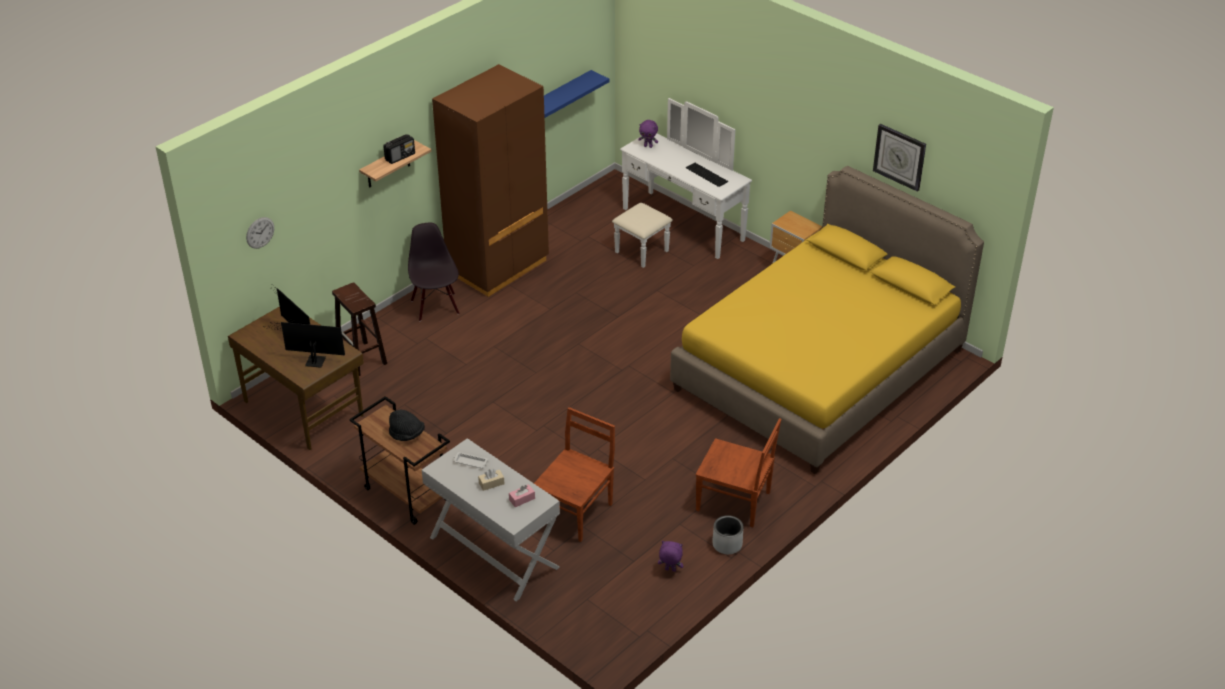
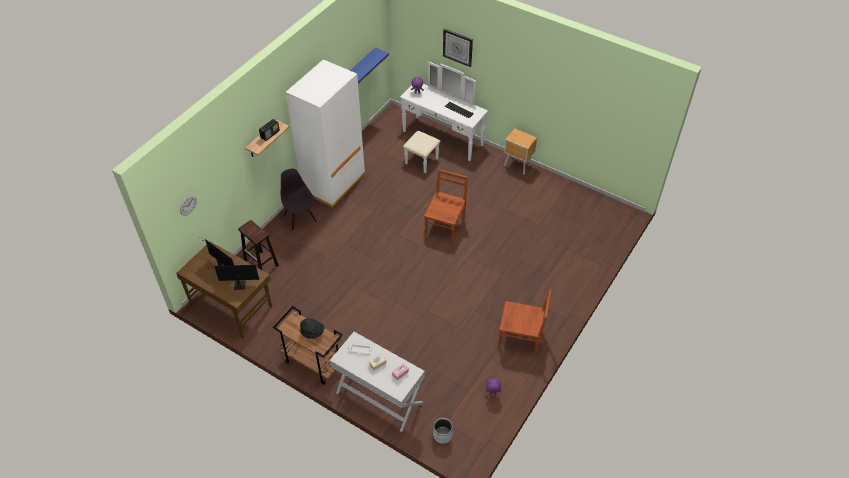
camera: 10 degrees left, 10 degrees up
brown wardrobe [432,64,549,297] -> white wardrobe [286,59,365,207]
brown chair [534,407,615,542] -> brown chair moved to [424,169,467,243]
yellow bed [670,166,984,474] -> none
grey planter [712,515,744,554] -> grey planter moved to [433,418,453,444]
wall clock [873,124,926,192] -> wall clock moved to [443,28,473,67]

